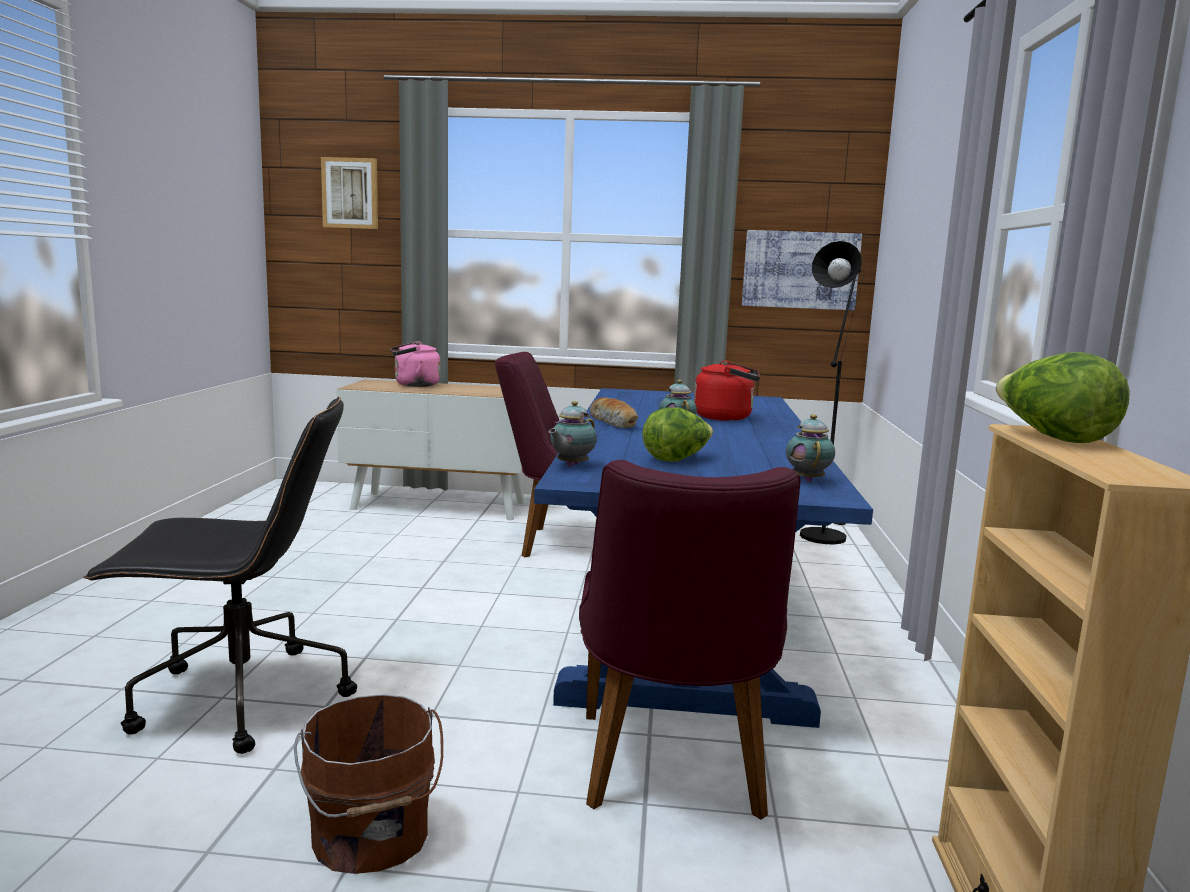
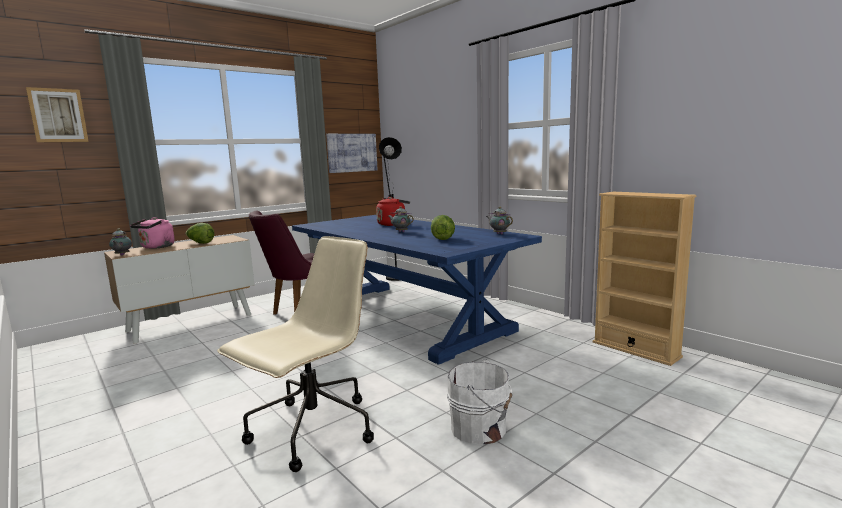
camera: 45 degrees left, 0 degrees up
black office chair [83,396,357,754] -> beige office chair [217,236,374,472]
brown bucket [294,695,443,874] -> white bucket [447,359,512,444]
teapot [549,401,597,467] -> teapot moved to [109,229,132,256]
purple chair [579,460,800,820] -> none
bread [590,397,638,428] -> none
lettuce [995,352,1130,443] -> lettuce moved to [185,223,214,244]

